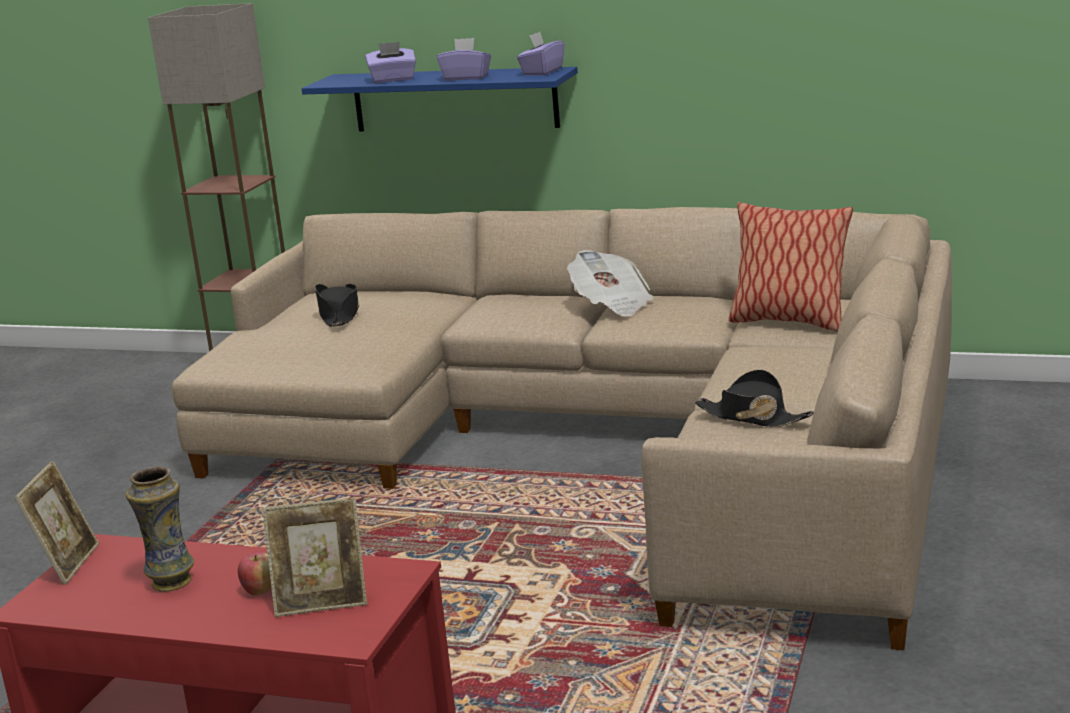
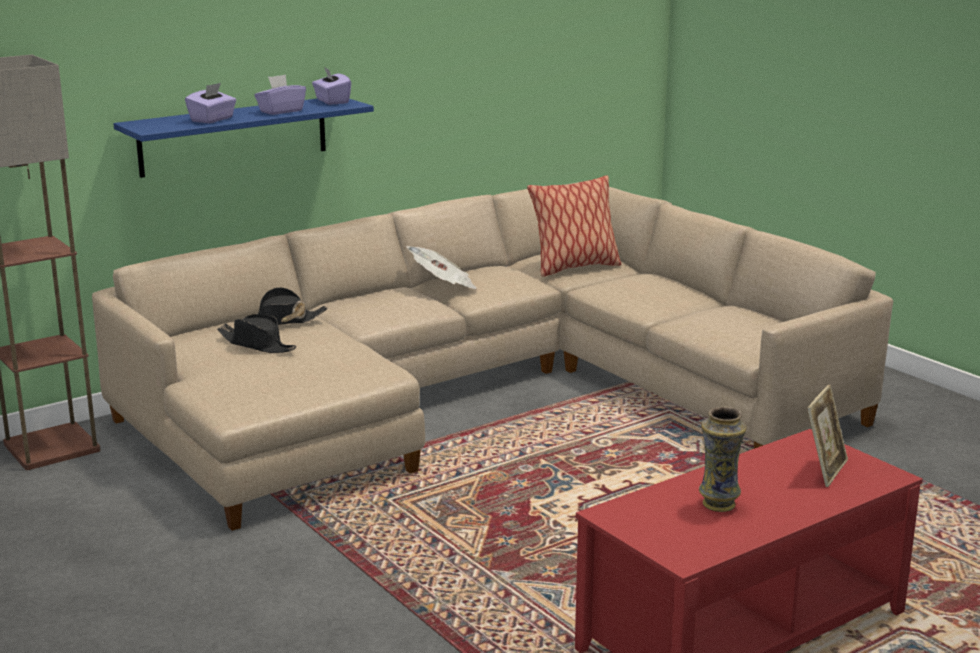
camera: 55 degrees left, 0 degrees up
picture frame [15,461,99,585] -> none
apple [238,551,271,596] -> none
black hat [695,370,814,427] -> black hat moved to [239,287,328,325]

